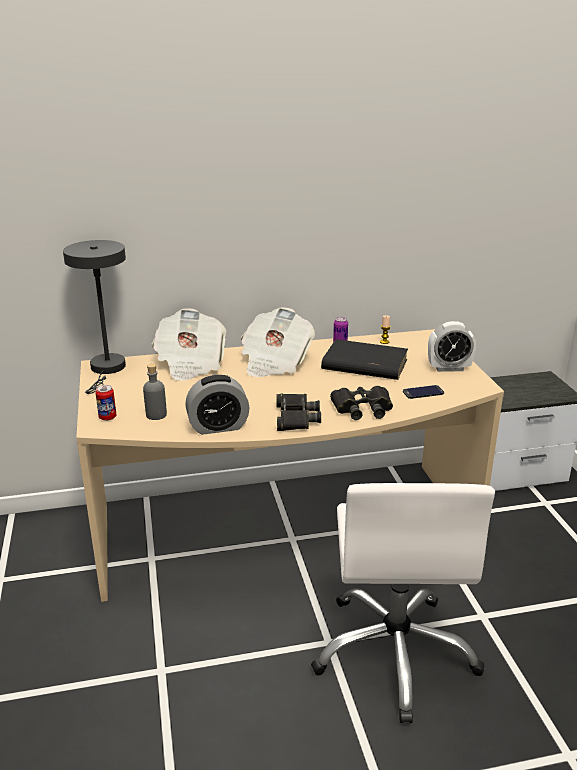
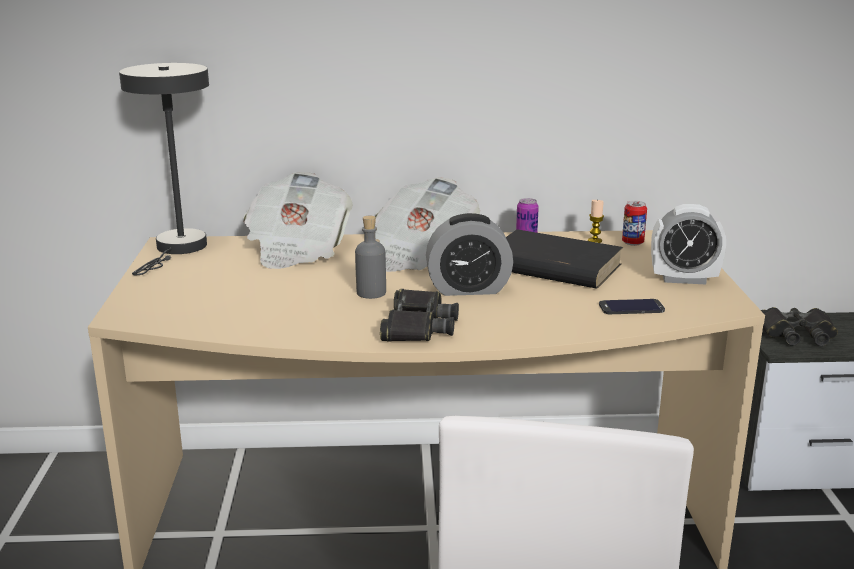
camera: 10 degrees right, 5 degrees down
can [95,385,116,421] -> can moved to [622,201,647,246]
grey bottle [143,364,167,420] -> grey bottle moved to [355,216,386,299]
alarm clock [185,375,249,435] -> alarm clock moved to [426,213,513,296]
black binoculars [330,386,393,420] -> black binoculars moved to [761,307,838,346]

